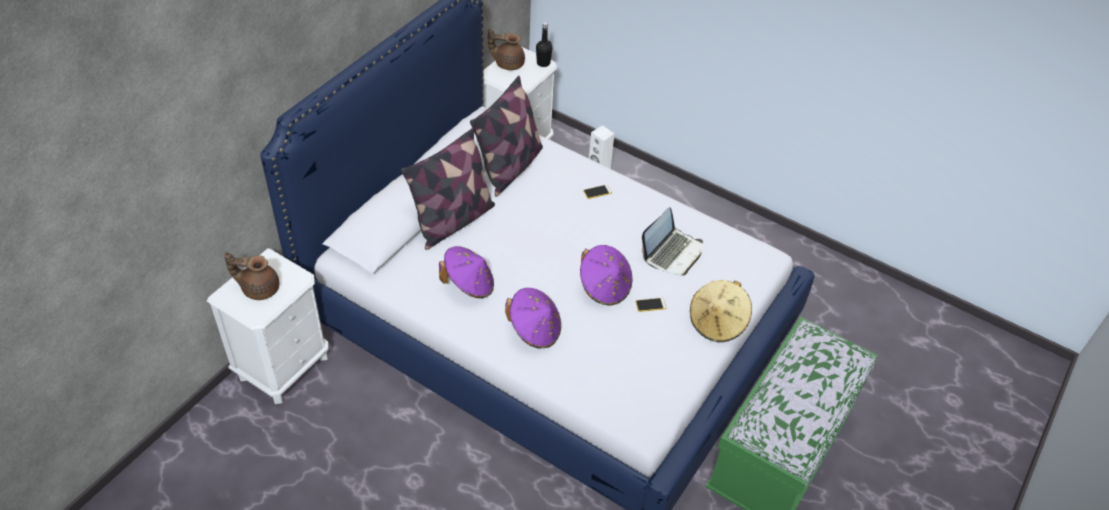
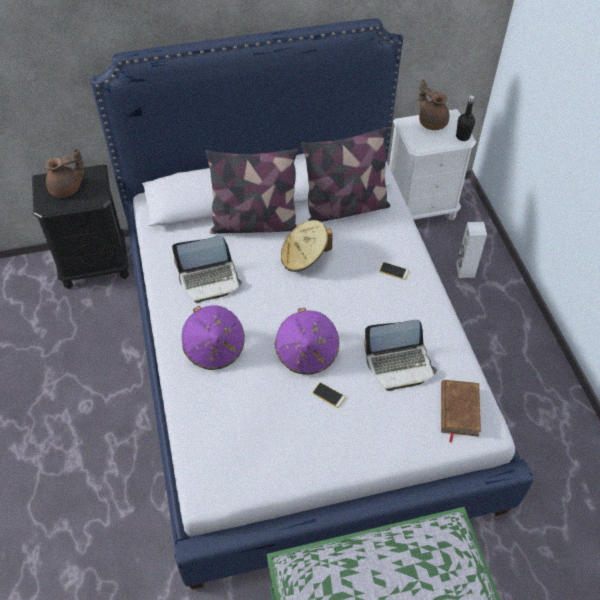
camera: 45 degrees right, 5 degrees up
white nightstand [207,248,328,404] -> black nightstand [32,164,129,289]
brown teapot [224,252,279,300] -> brown teapot turned 105 degrees clockwise [45,148,84,198]
purple hat [439,246,494,298] -> laptop [172,236,242,303]
beige hat [690,280,752,343] -> beige hat moved to [281,220,333,272]
none -> brown book [441,380,481,443]

